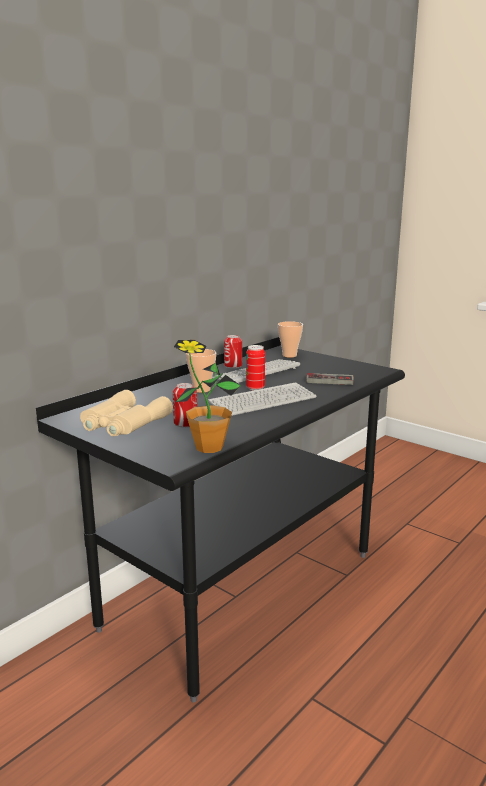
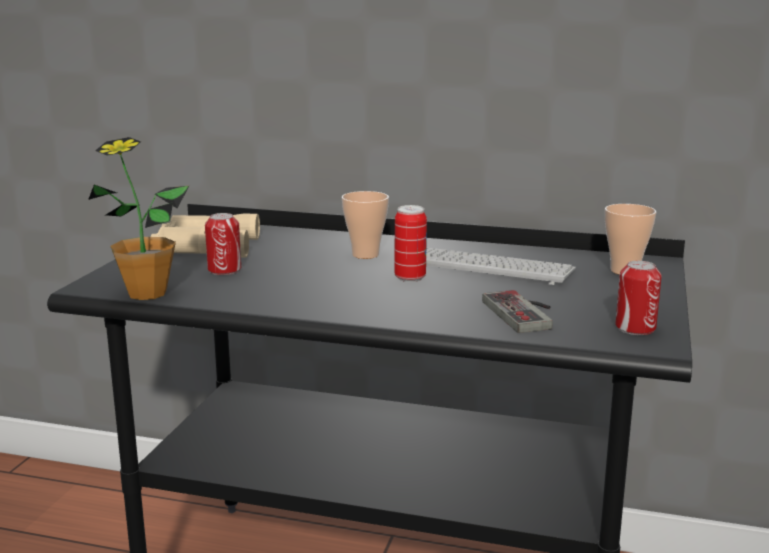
camera: 65 degrees right, 0 degrees up
keyboard [208,382,317,416] -> none
can [224,335,242,368] -> can moved to [615,261,662,335]

